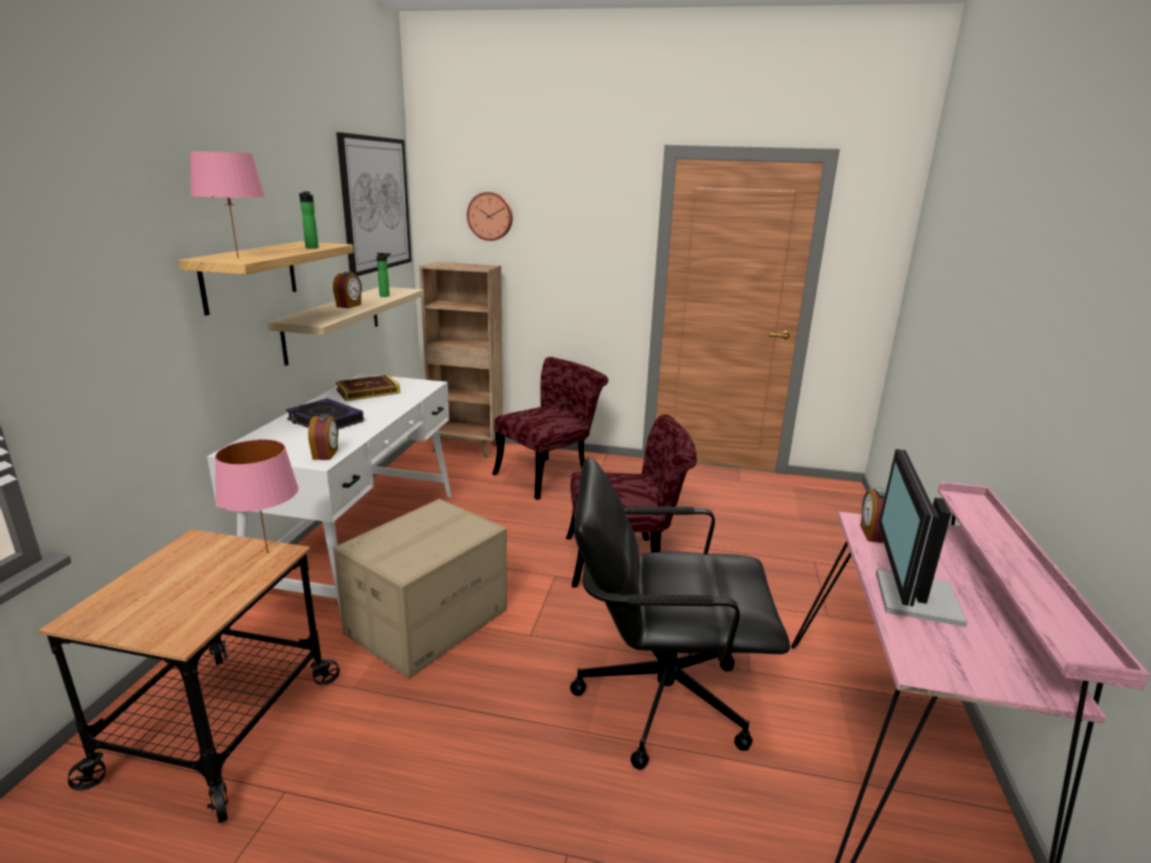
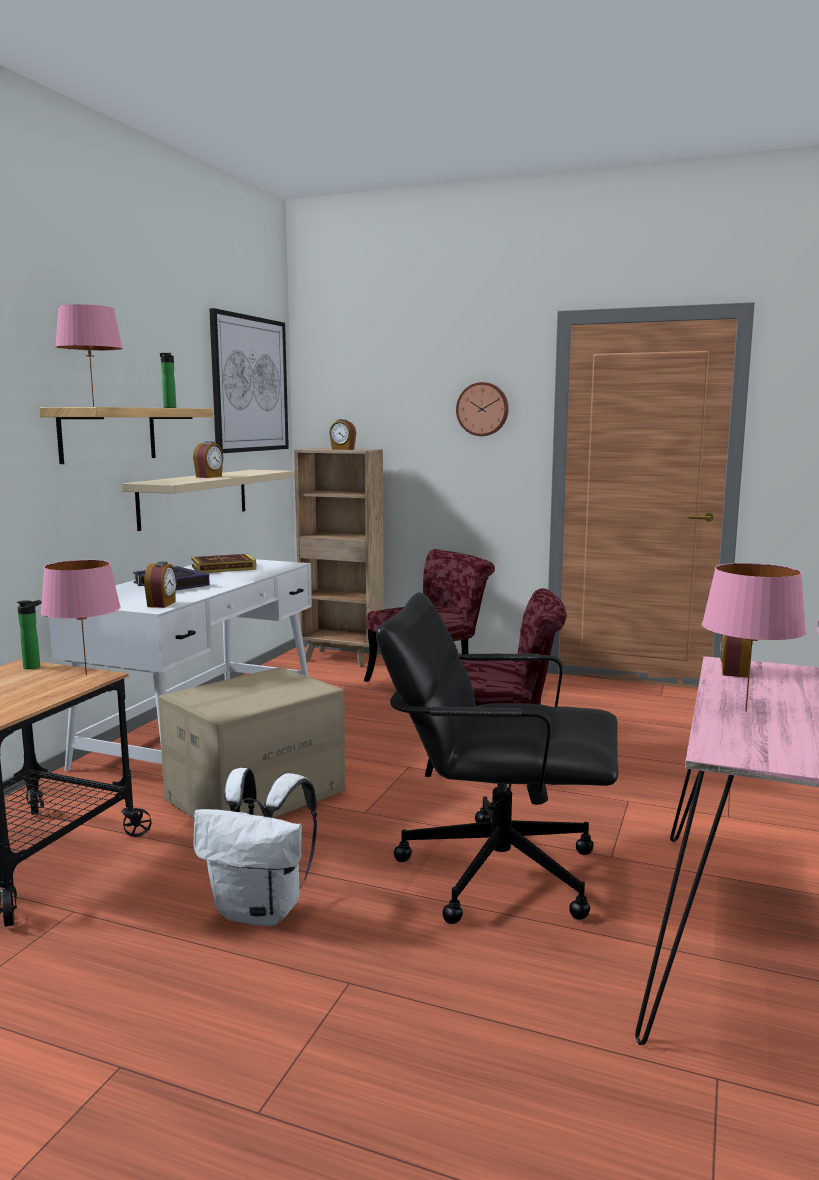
camera: 10 degrees right, 10 degrees down
bottle [376,253,391,297] -> bottle moved to [17,600,42,669]
wall clock [467,192,513,241] -> wall clock moved to [456,382,509,436]
monitor [876,449,967,627] -> pink table lamp [702,563,806,712]
none -> white backpack [194,768,317,926]
none -> alarm clock [329,419,356,450]

